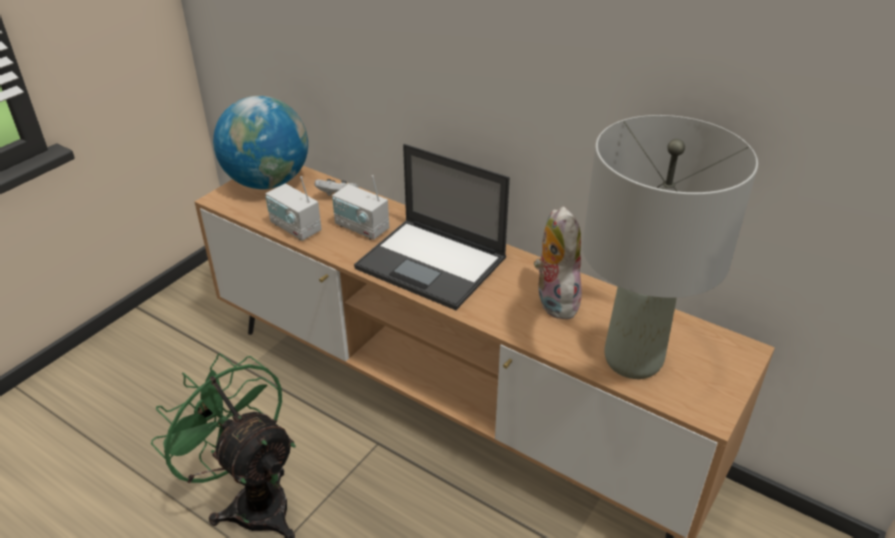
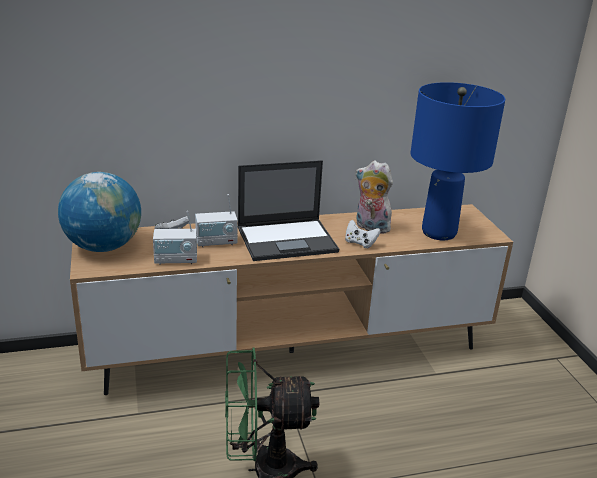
camera: 50 degrees left, 10 degrees down
grey table lamp [583,115,758,379] -> blue table lamp [410,82,505,240]
none -> white game controller [345,220,381,248]

